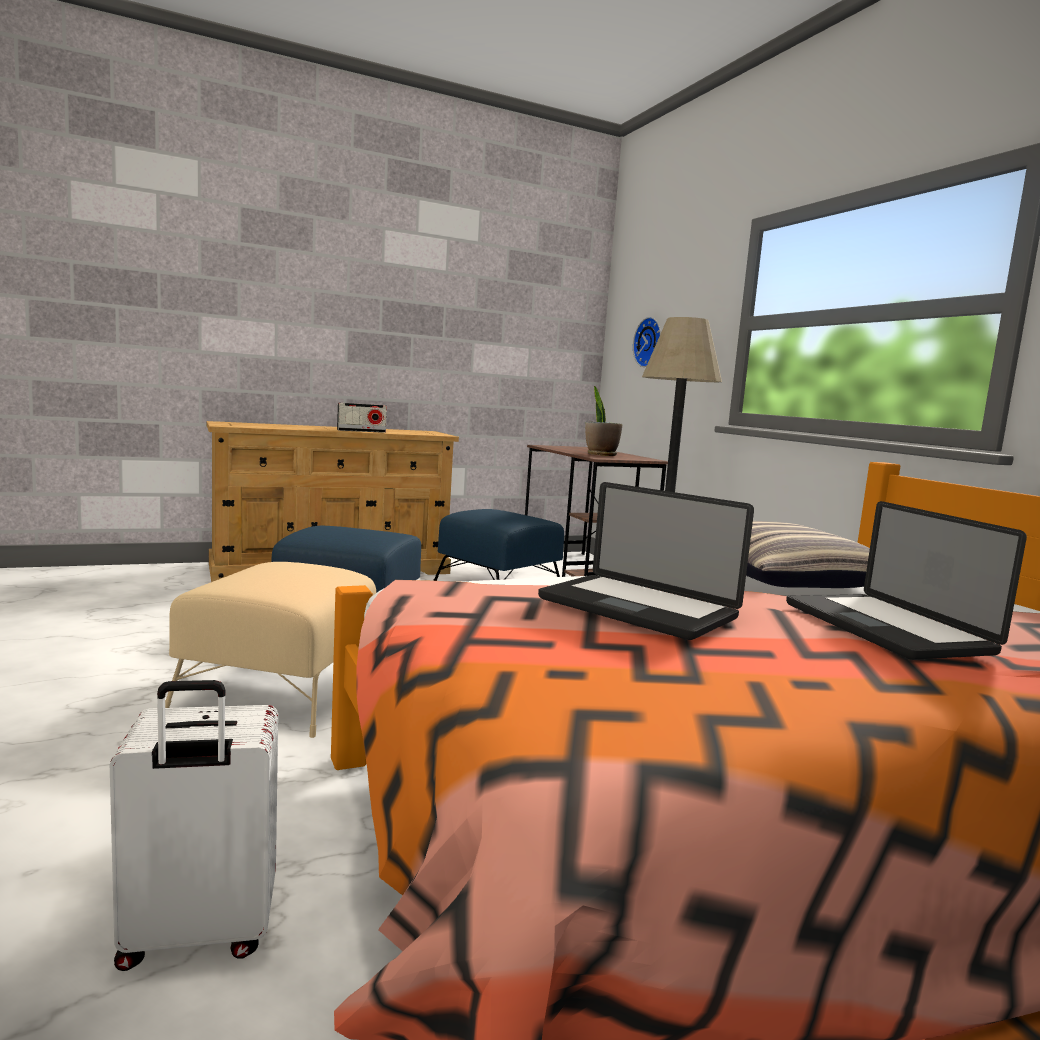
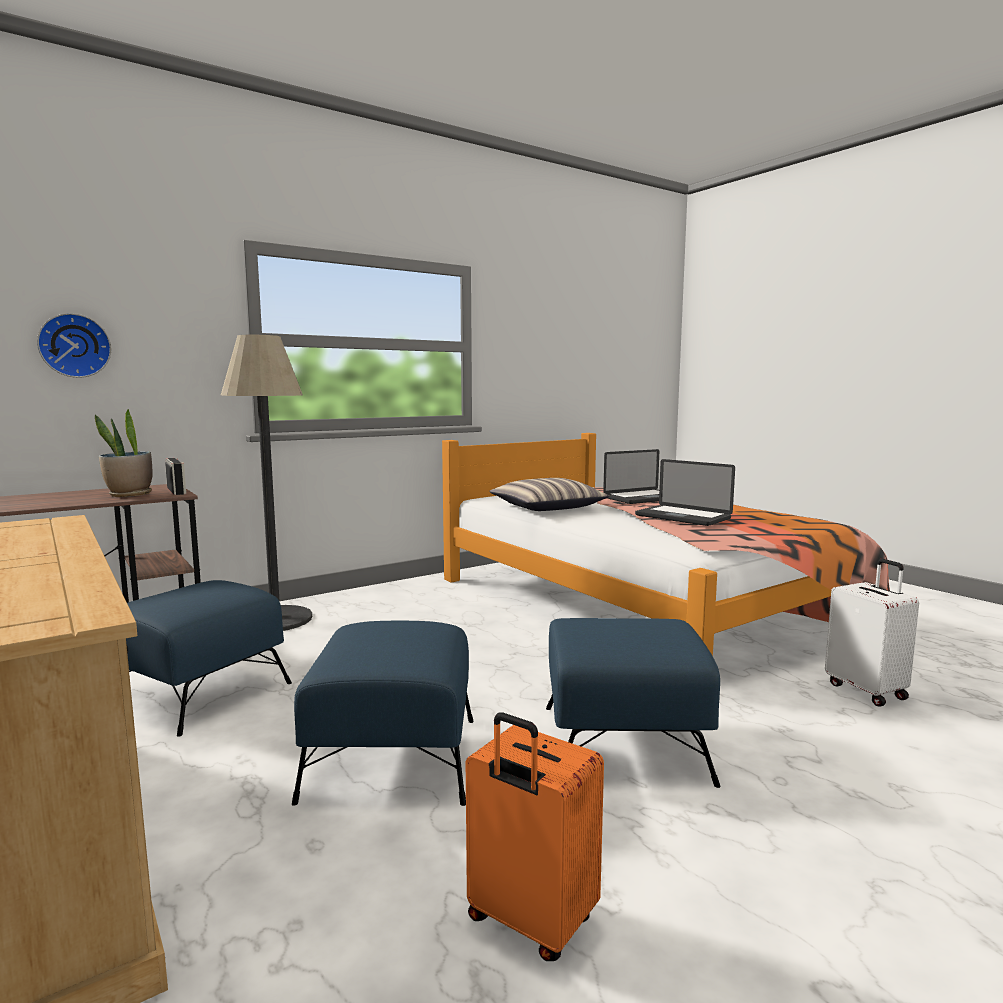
camera: 100 degrees left, 0 degrees up
beige ottoman [165,562,376,738] -> blue ottoman [546,618,720,788]
radio [337,403,387,433] -> radio moved to [165,458,186,495]
laptop [538,482,754,640] -> laptop turned 105 degrees clockwise [635,459,735,526]
none -> orange suitcase [466,712,604,961]

